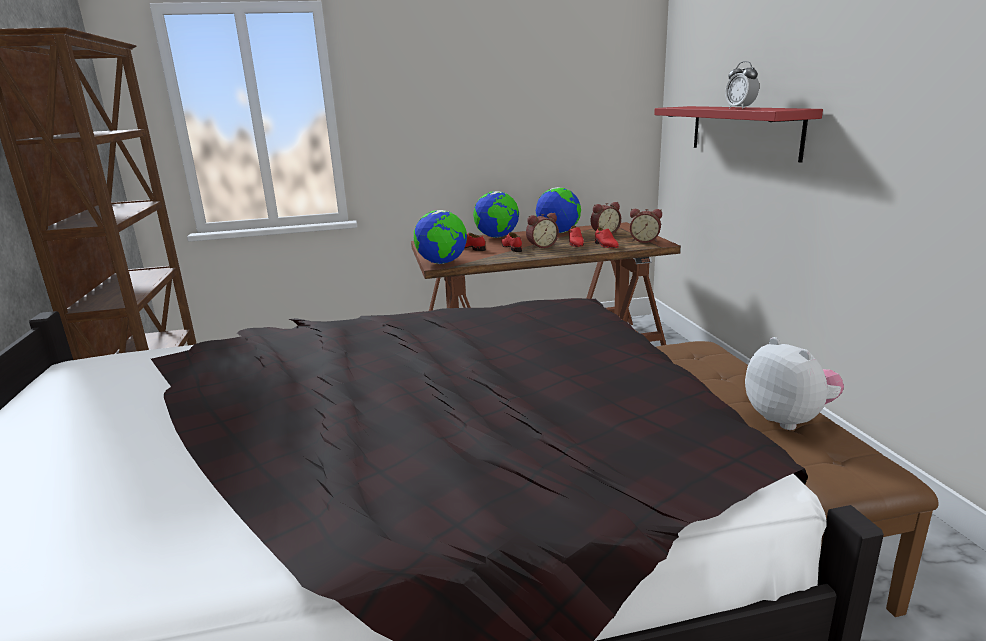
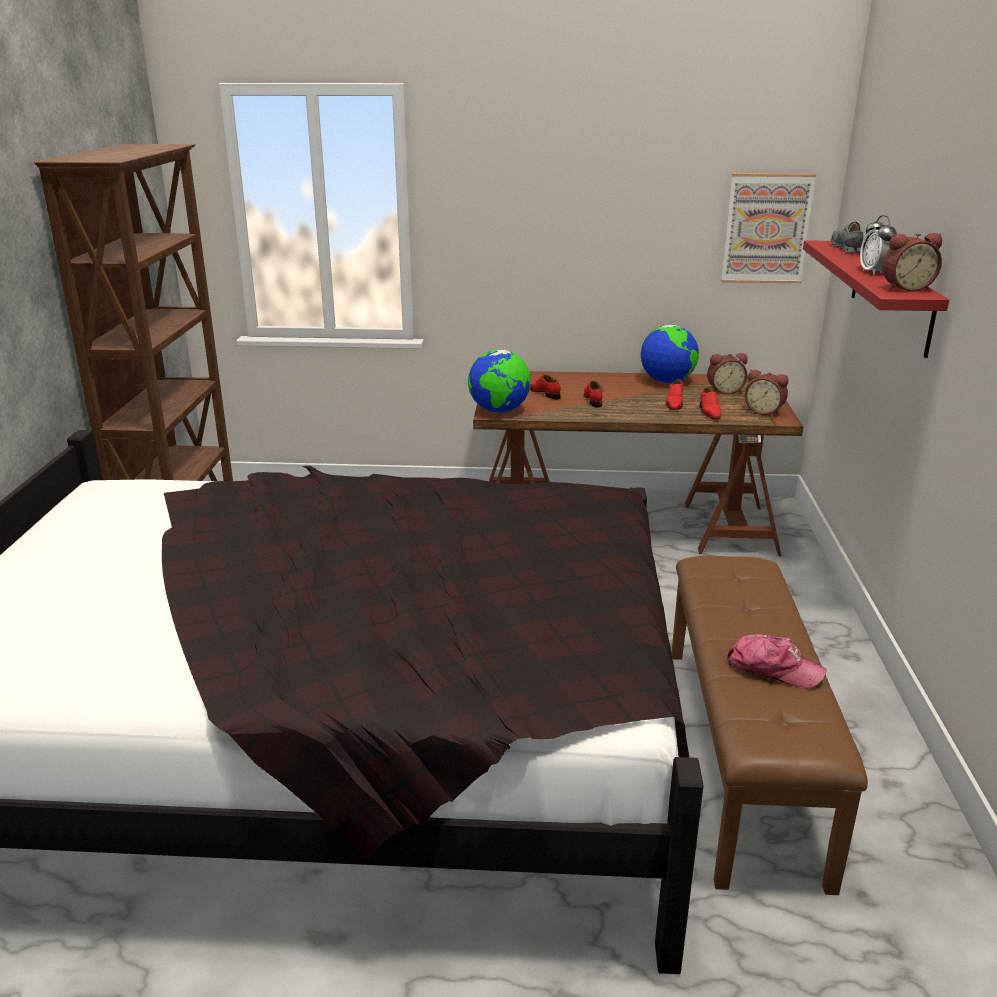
camera: 15 degrees right, 5 degrees up
globe [473,191,519,238] -> none
alarm clock [526,213,559,249] -> alarm clock moved to [882,233,942,292]
plush toy [745,337,844,430] -> cap [727,634,827,689]
none -> picture [721,173,816,283]
none -> grey shoe [831,222,863,253]

